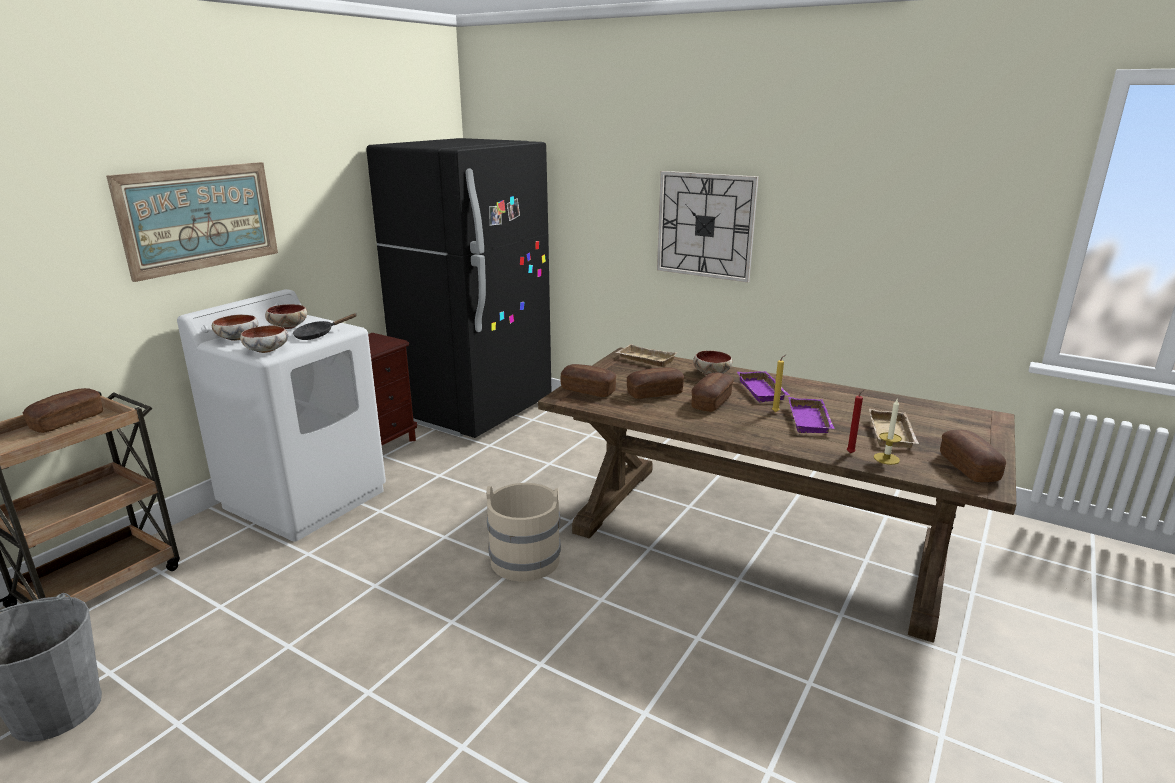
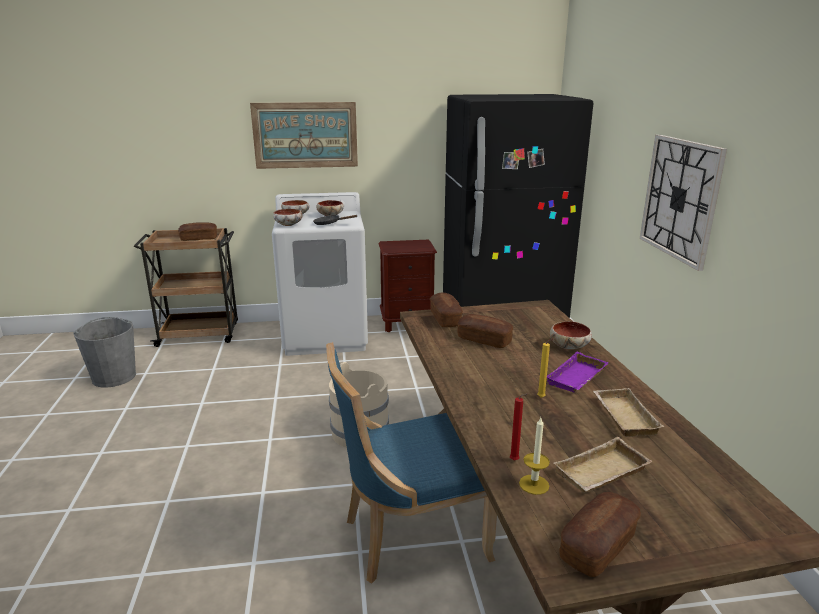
camera: 50 degrees right, 0 degrees up
beige tray [616,344,677,367] -> beige tray moved to [593,388,664,437]
bread [691,372,734,412] -> none
purple tray [788,397,835,433] -> none
none -> blue chair [326,342,497,583]

